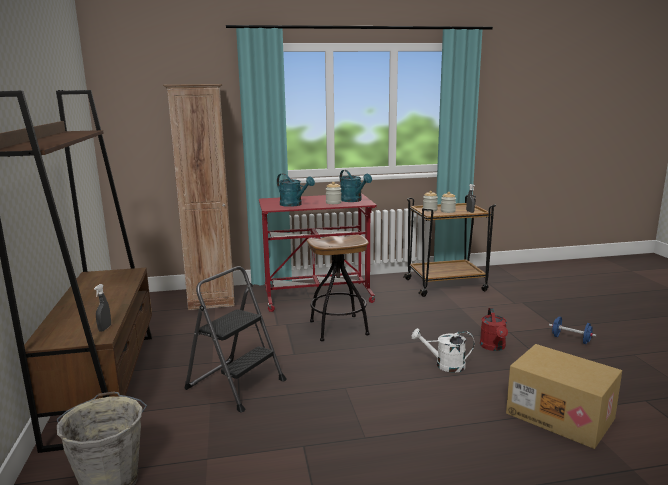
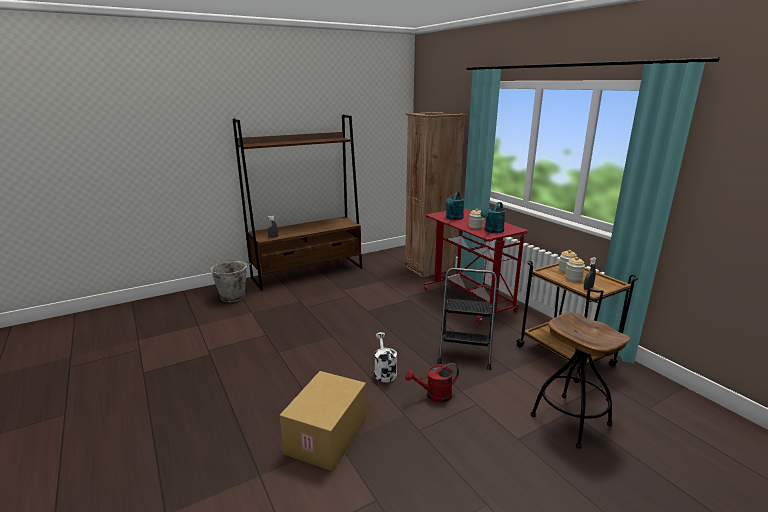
camera: 70 degrees right, 5 degrees up
black step ladder [185,266,287,413] -> black step ladder moved to [437,268,497,370]
brown stool [307,235,370,342] -> brown stool moved to [531,312,631,449]
blue dumbbell [549,317,596,344] -> none

